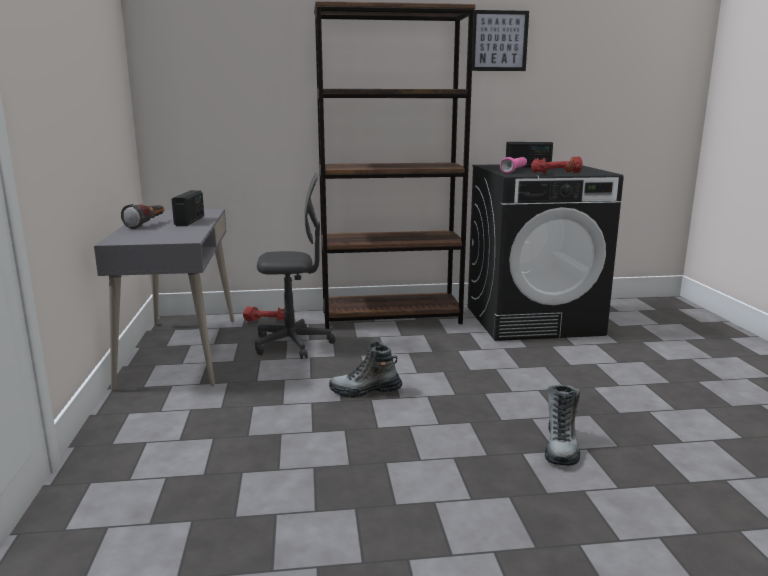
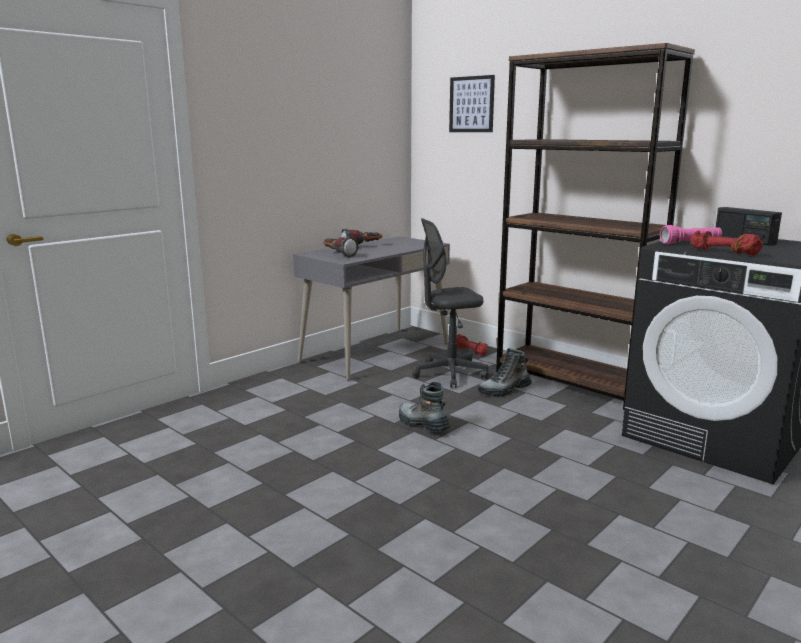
camera: 50 degrees right, 0 degrees up
radio [171,190,204,226] -> none
grey office chair [255,173,335,359] -> grey office chair turned 120 degrees clockwise [412,218,489,388]
picture [472,10,529,71] -> picture moved to [449,75,495,132]
boot [545,385,580,466] -> boot moved to [478,348,532,397]
none -> flashlight [323,236,358,258]

